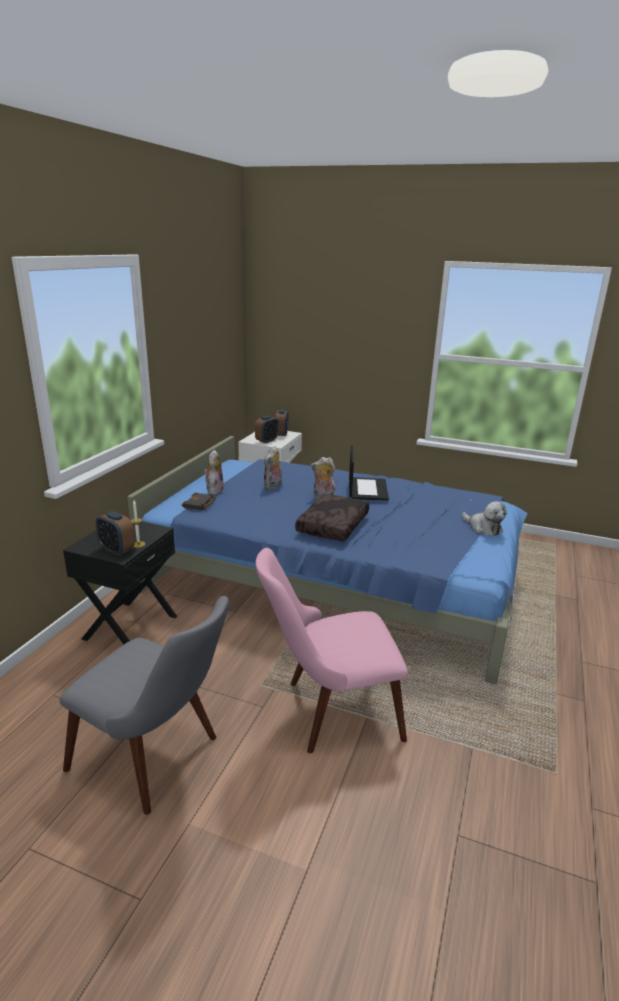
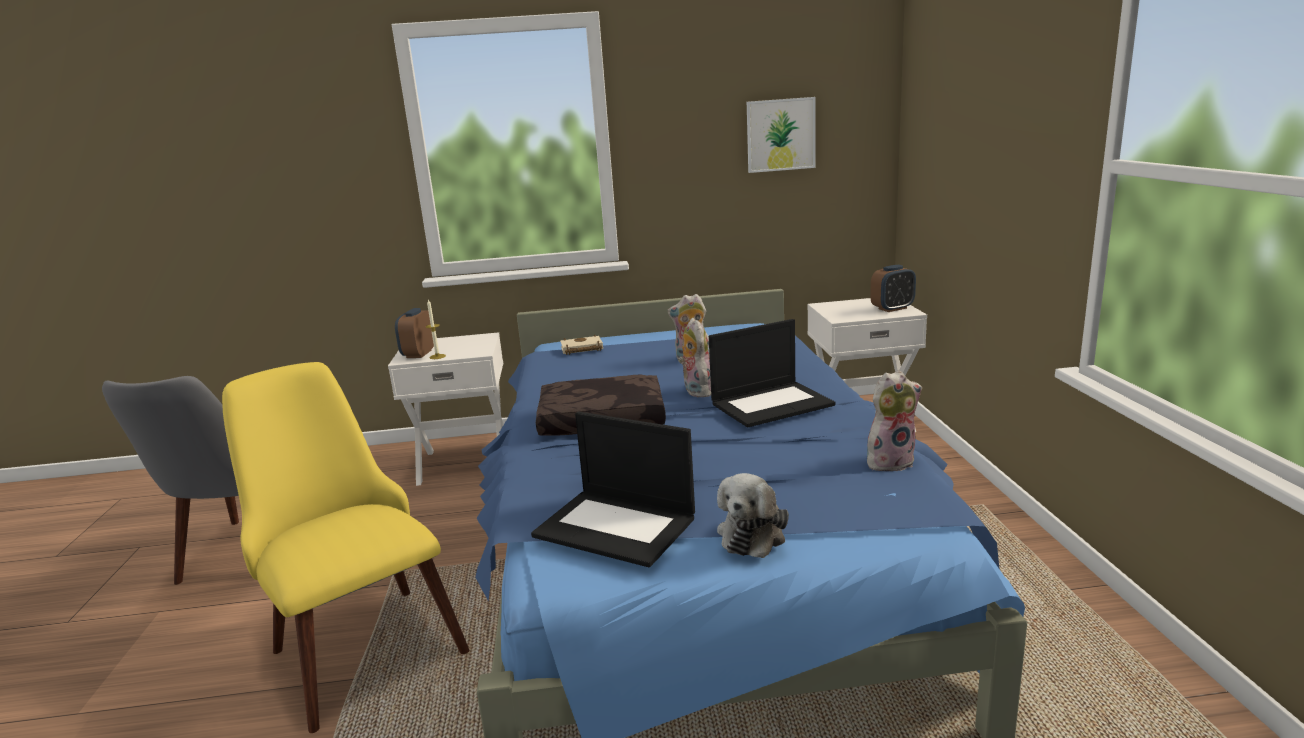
camera: 65 degrees right, 5 degrees down
black nightstand [63,519,177,644] -> white nightstand [388,332,504,486]
black book [182,492,216,511] -> beige book [560,335,603,355]
plush toy [204,450,224,495] -> plush toy moved to [867,371,922,471]
alarm clock [255,415,279,443] -> none
pink chair [256,548,408,753] -> yellow chair [222,362,469,733]
none -> laptop [531,411,695,567]
none -> picture [747,97,816,173]

